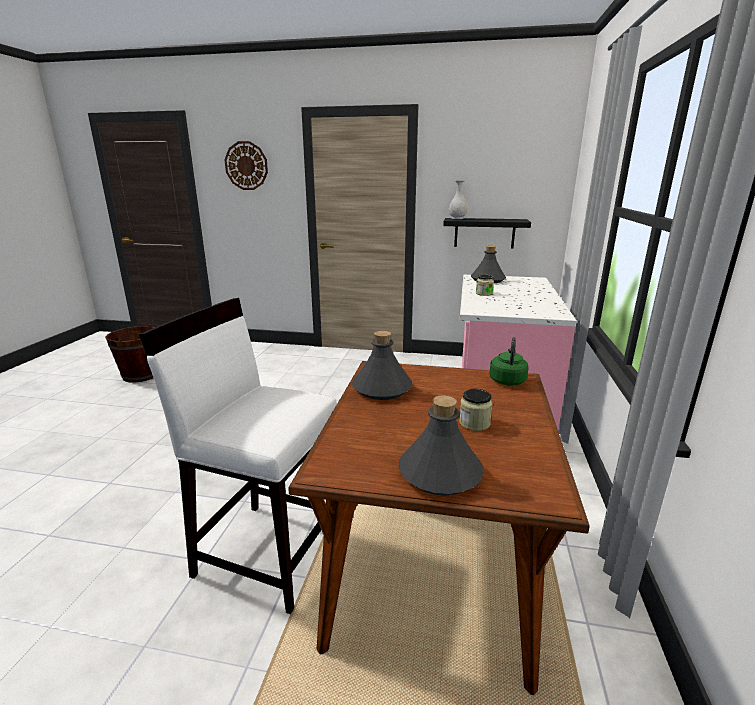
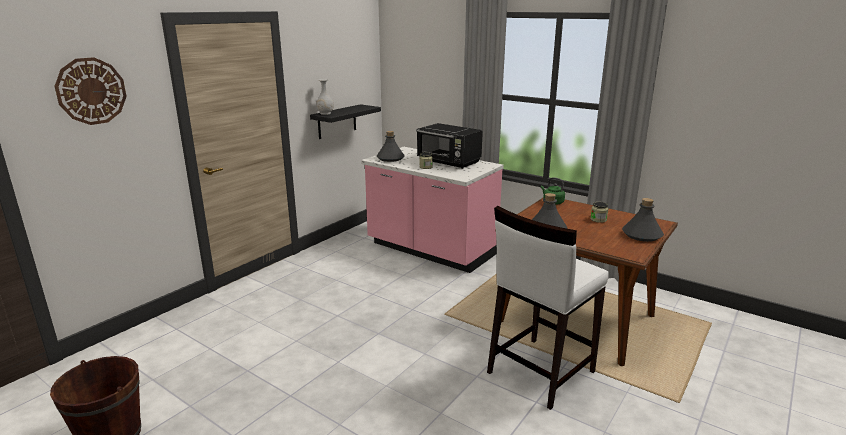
camera: 65 degrees left, 0 degrees up
none -> black microwave [416,123,483,169]

